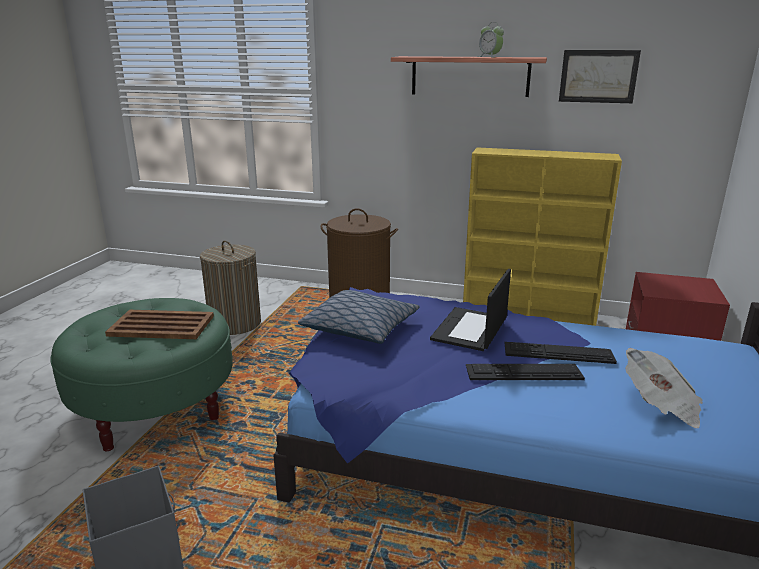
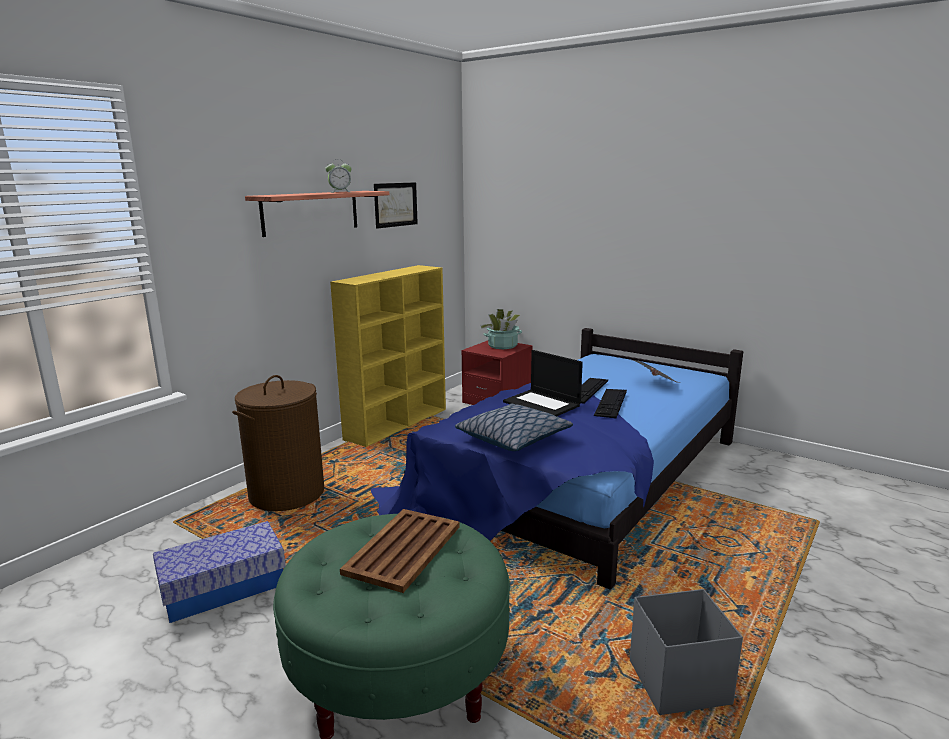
camera: 70 degrees left, 5 degrees down
laundry basket [200,241,261,335] -> storage box [153,521,286,623]
none -> potted plant [480,309,522,349]

